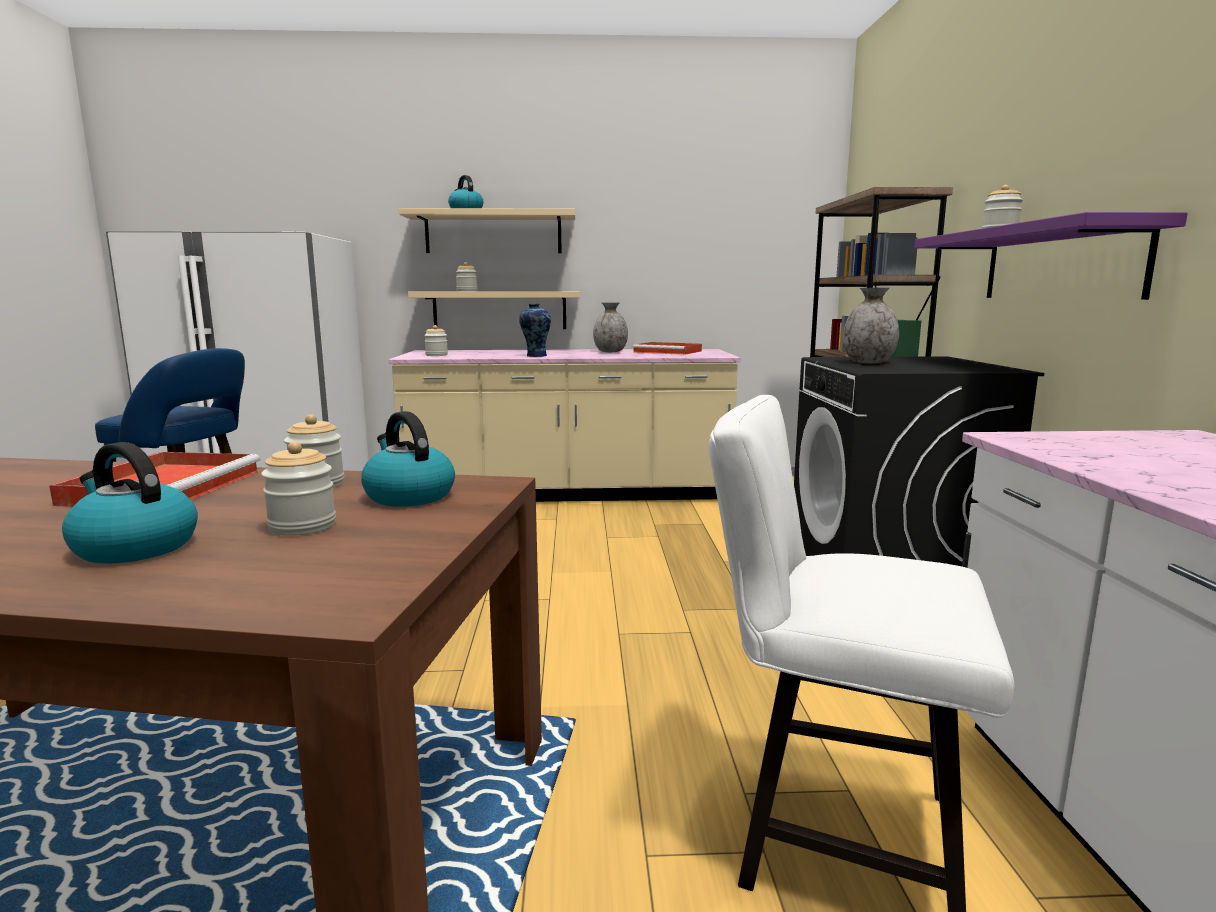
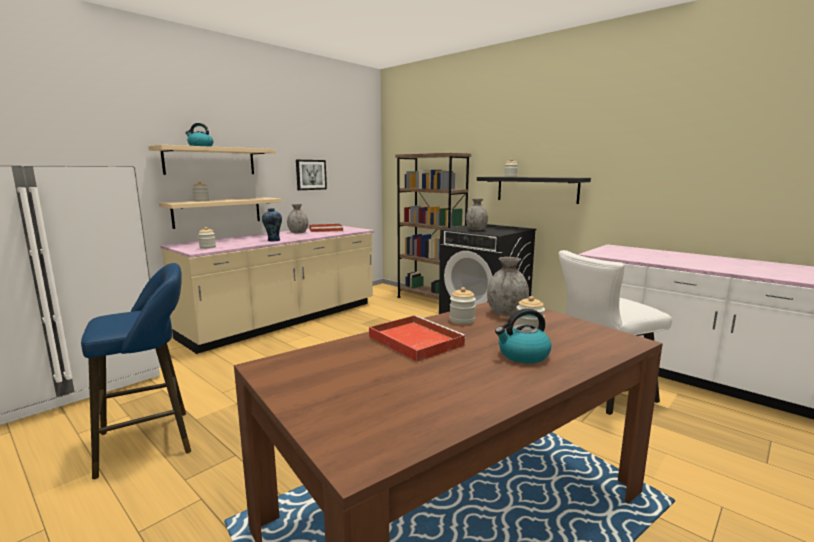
camera: 45 degrees left, 0 degrees up
kettle [361,411,455,507] -> grey vase [487,257,529,316]
purple shelf [914,212,1188,300] -> black shelf [477,177,591,204]
none -> picture [296,160,327,190]

